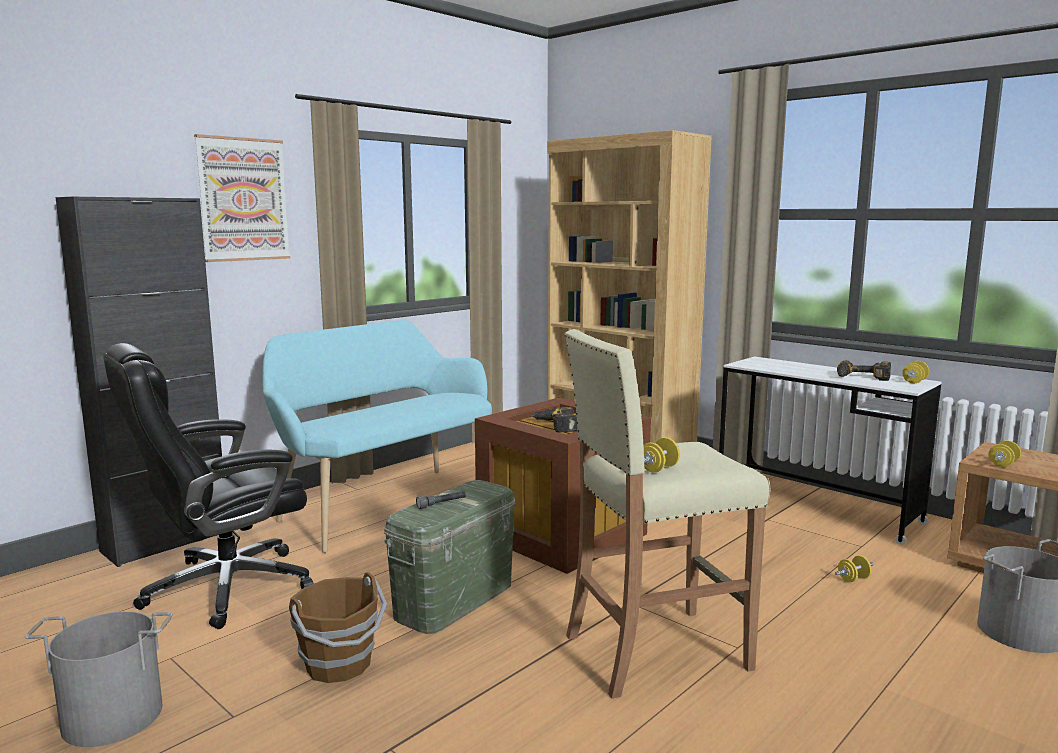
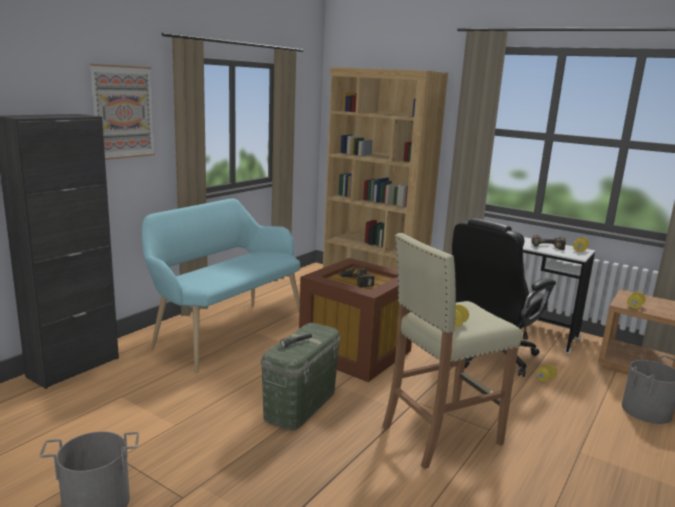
camera: 10 degrees left, 5 degrees up
black office chair [103,343,313,629] -> black office chair moved to [452,218,556,377]
brown bucket [289,572,387,683] -> none

